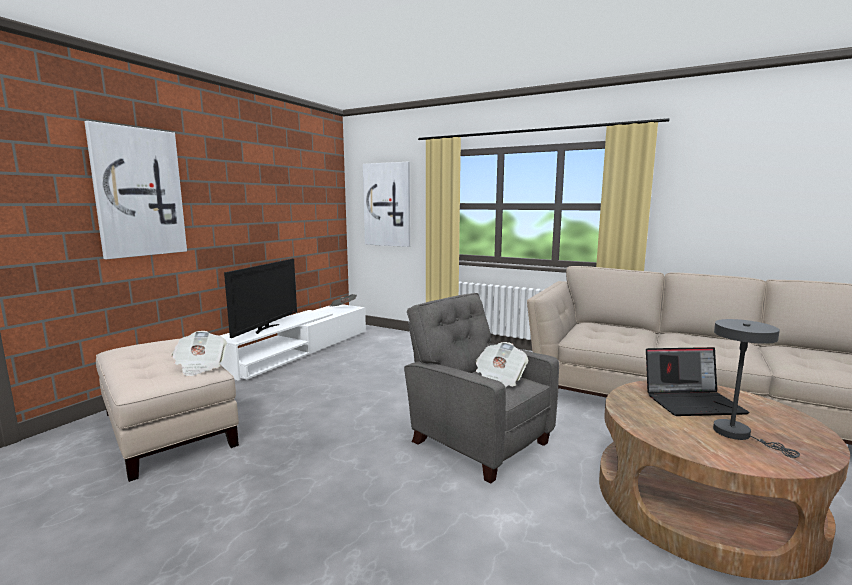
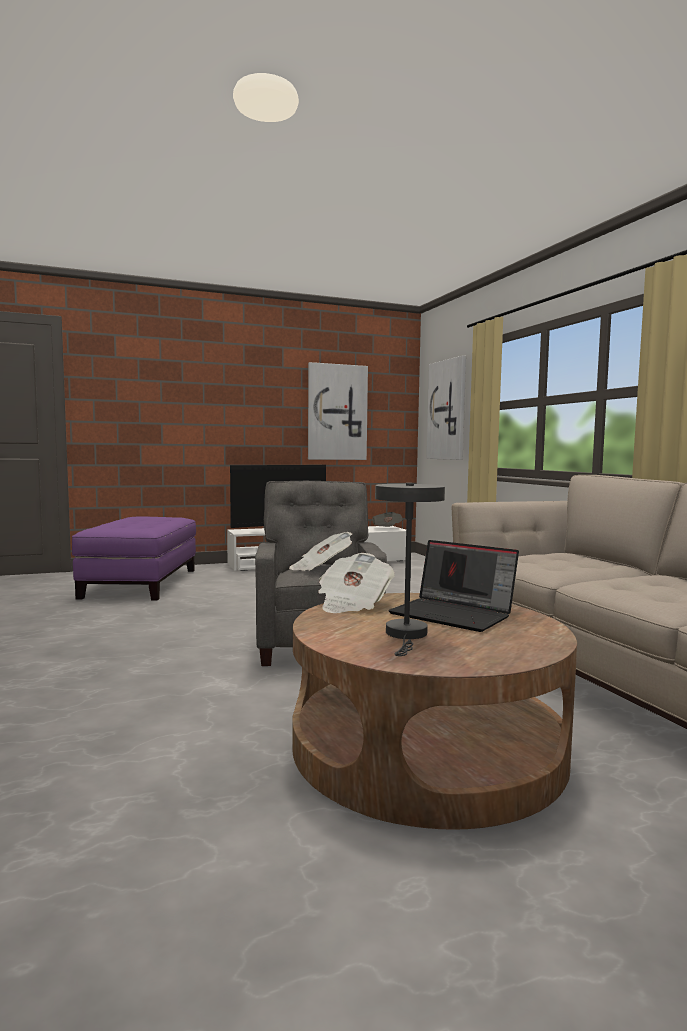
camera: 40 degrees right, 5 degrees down
picture [84,121,187,259] -> picture moved to [308,362,368,460]
beige ottoman [96,339,239,482] -> purple ottoman [72,517,196,600]
newspaper [172,331,227,376] -> newspaper moved to [318,553,395,613]

